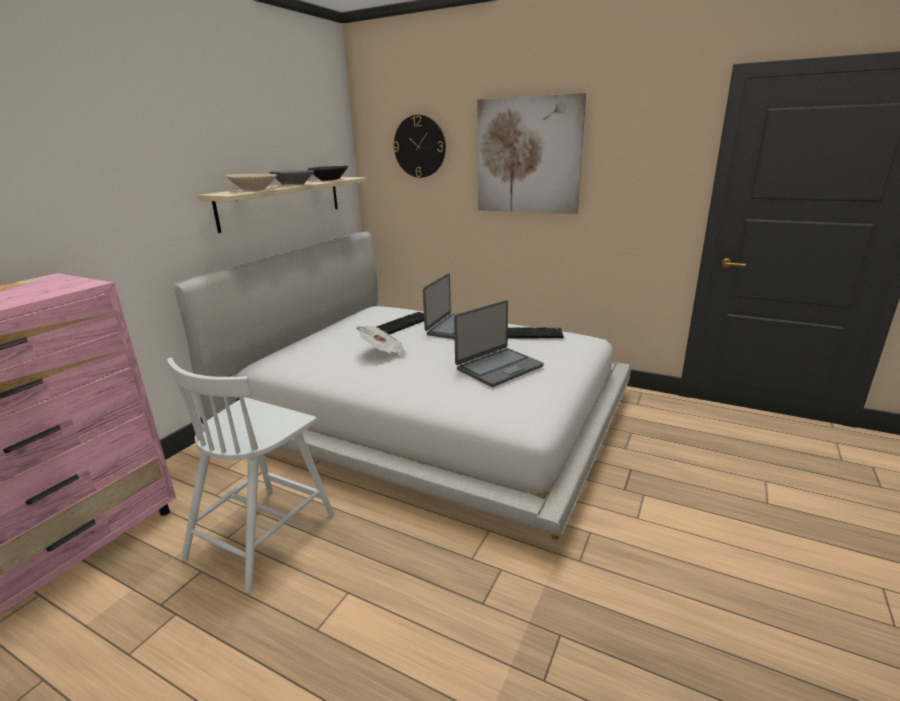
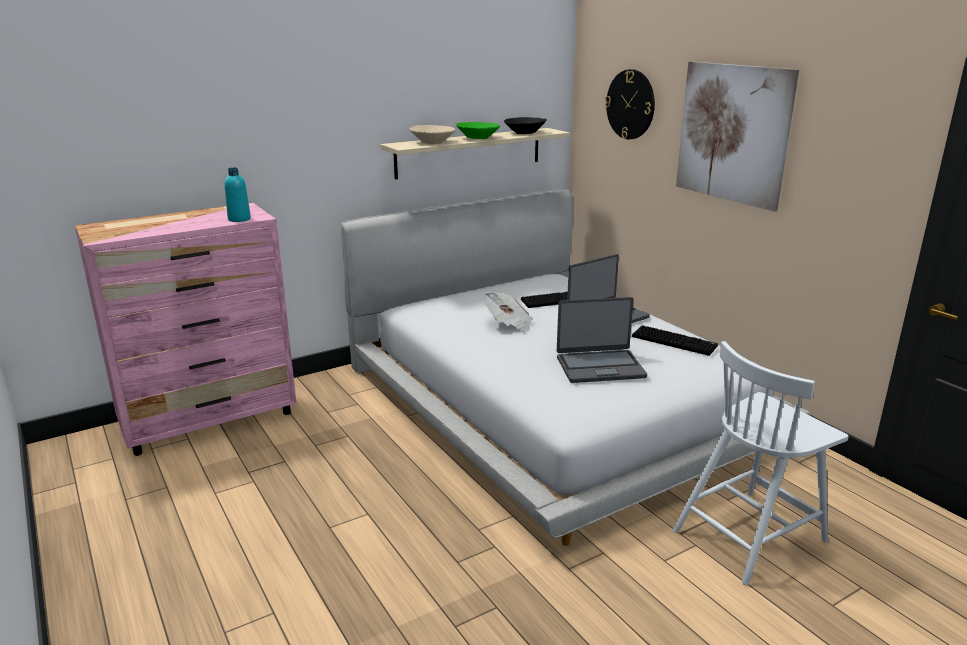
camera: 30 degrees right, 0 degrees up
white chair [167,357,334,594] -> white chair moved to [673,341,848,585]
grey bowl [269,170,314,185] -> green bowl [456,122,500,139]
none -> turquoise bottle [225,168,251,222]

